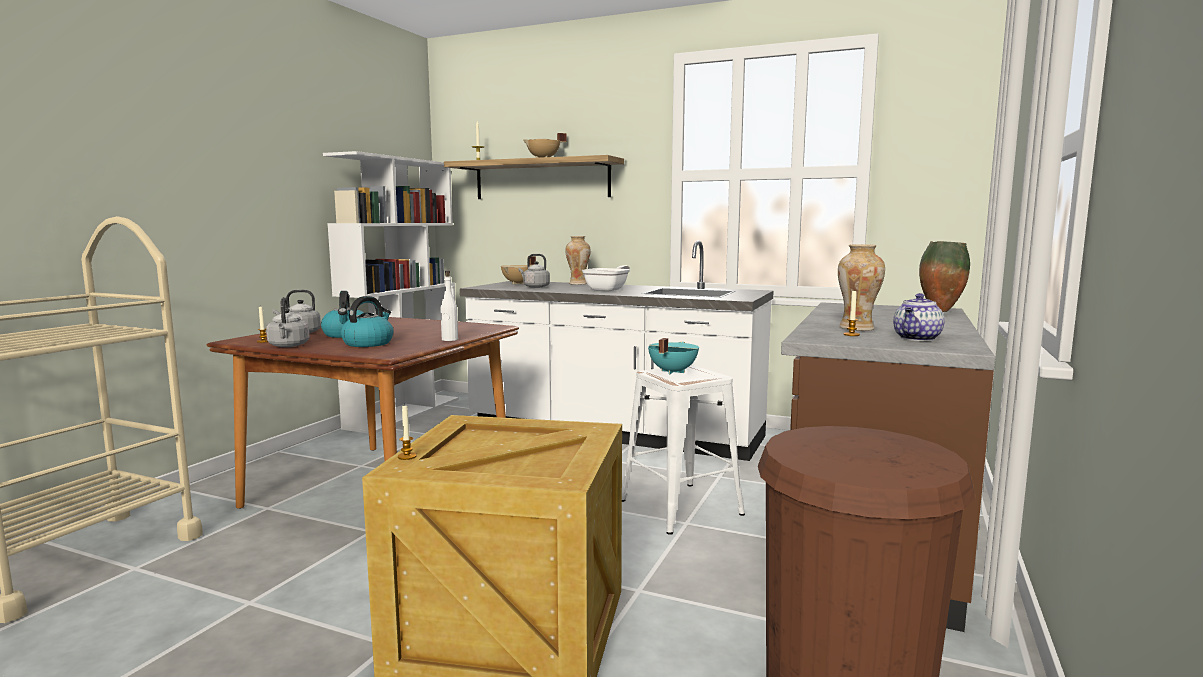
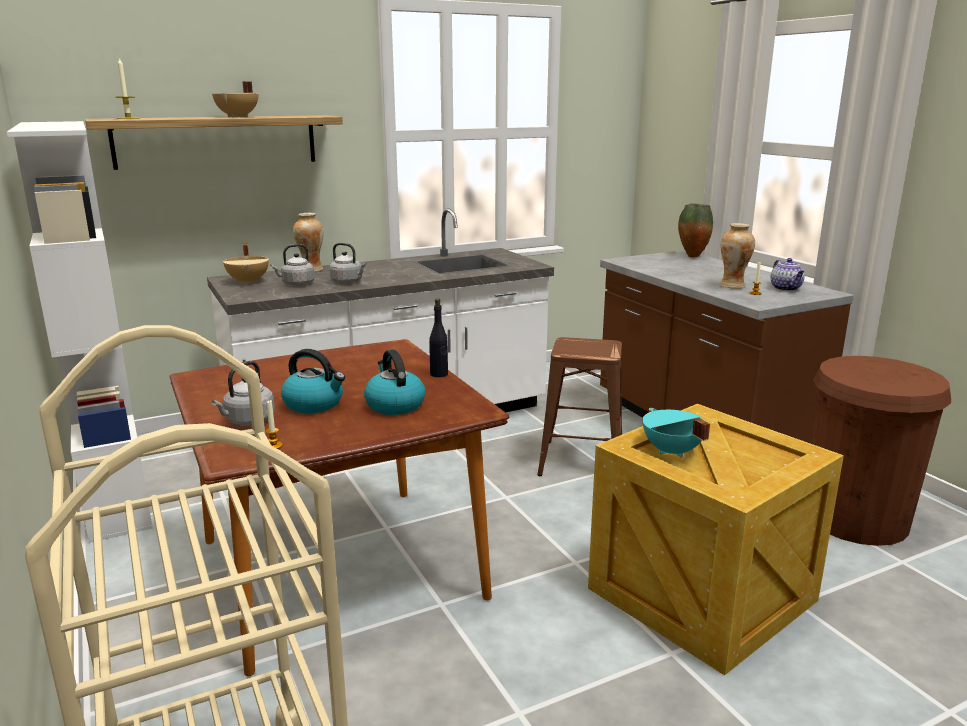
camera: 50 degrees left, 10 degrees up
grey kettle [266,297,310,347] -> grey kettle moved to [329,243,367,284]
candle [398,406,417,460] -> none
white bottle [441,270,458,341] -> black bottle [429,298,448,377]
frying pan [582,265,630,291] -> none
white stool [622,365,745,535] -> brown stool [537,337,622,476]
turquoise cooking pot [648,338,699,374] -> turquoise cooking pot moved to [642,408,710,457]

